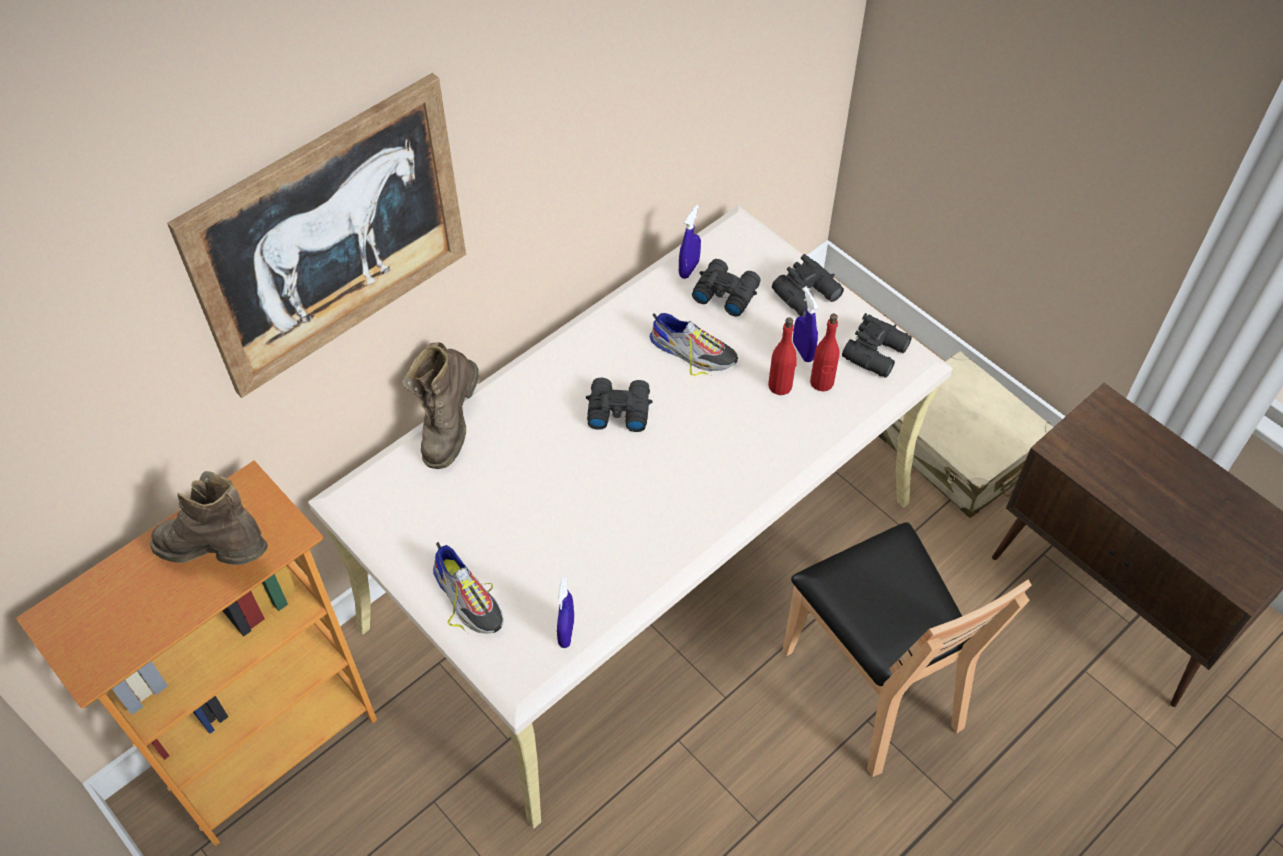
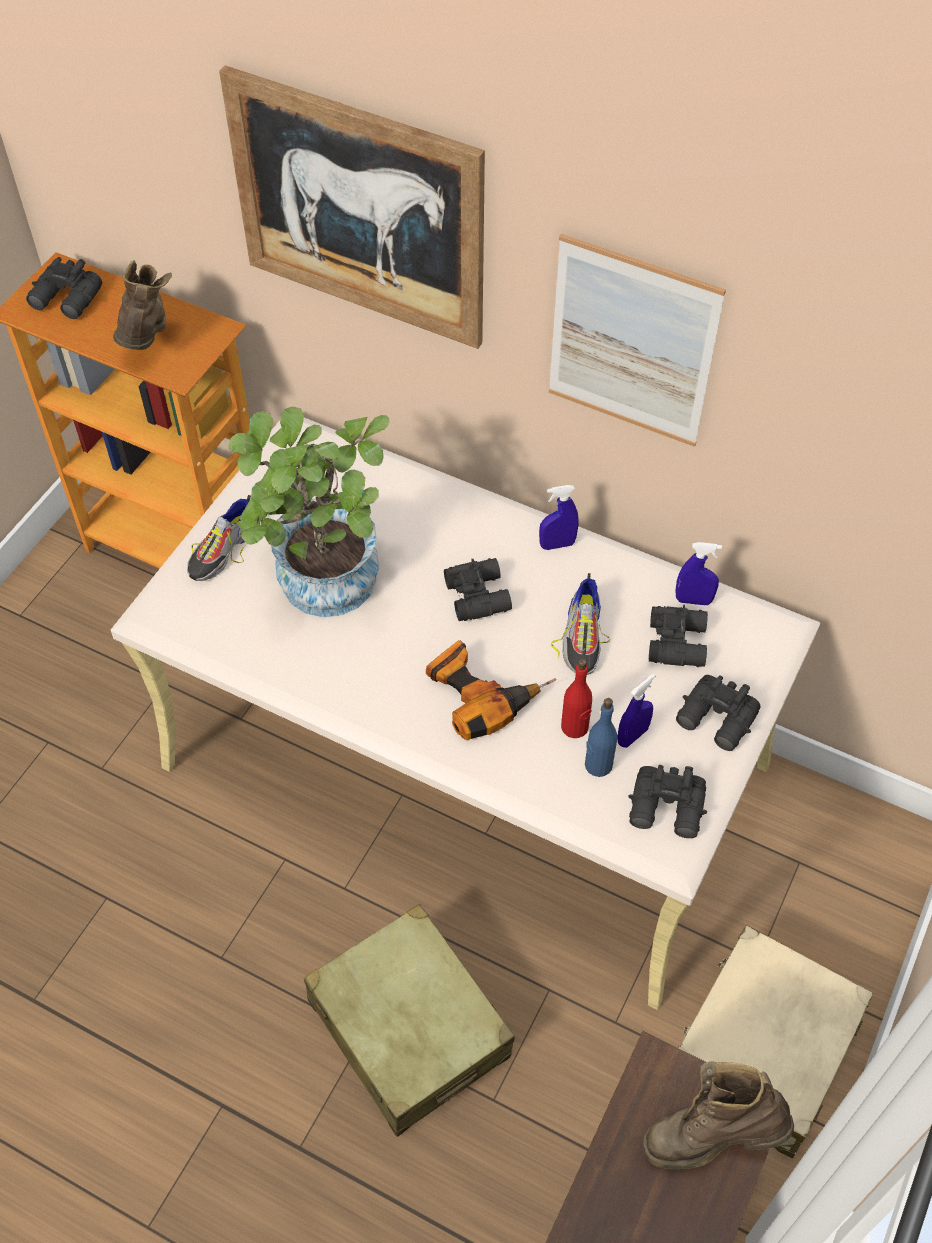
camera: 70 degrees right, 0 degrees up
brown boot [402,342,479,469] -> brown boot moved to [643,1061,794,1169]
blue spray bottle [557,577,574,648] -> blue spray bottle moved to [539,485,579,550]
brown chair [783,522,1032,777] -> beige suitcase [304,904,515,1137]
red bottle [810,314,840,391] -> blue bottle [585,698,617,777]
none -> black binoculars [26,257,102,319]
none -> potted plant [228,407,389,617]
none -> power drill [426,640,556,740]
none -> picture [549,234,726,447]

